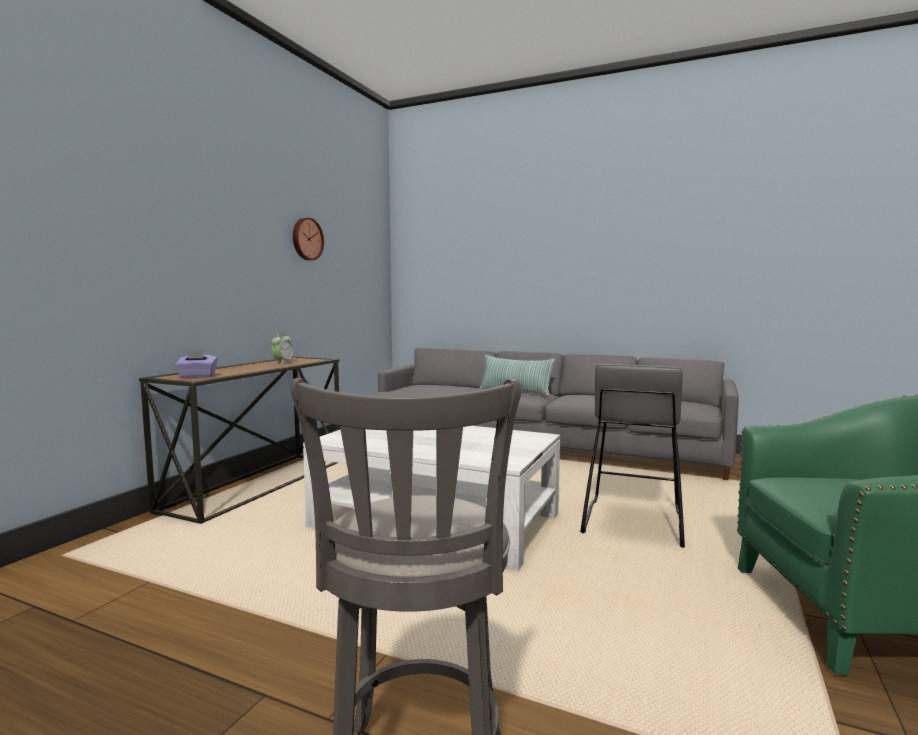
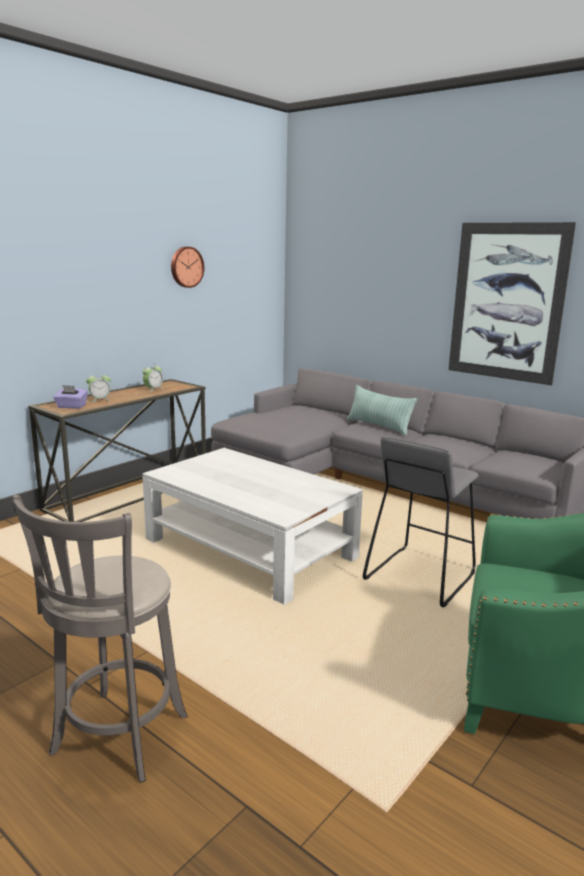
camera: 15 degrees right, 10 degrees up
none -> alarm clock [86,371,111,402]
none -> picture [449,222,576,385]

